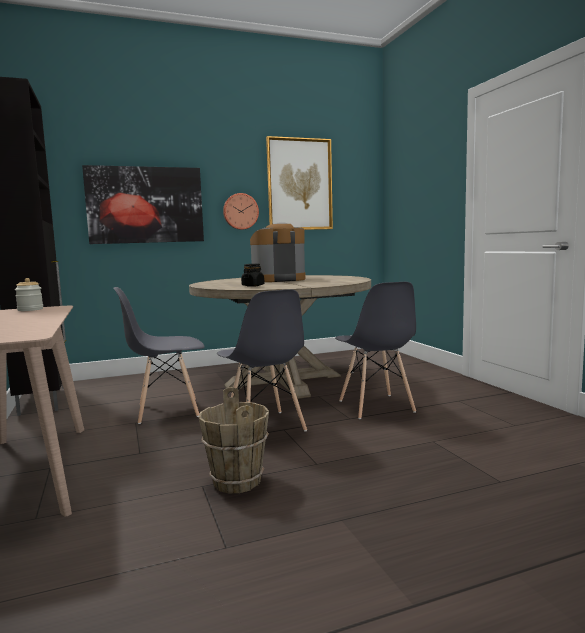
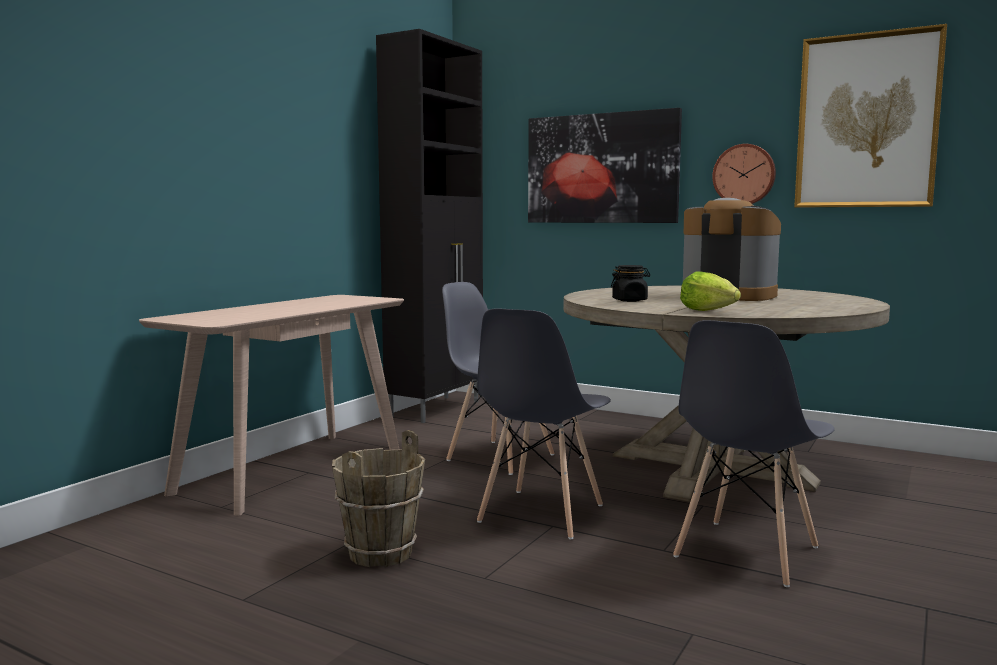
camera: 50 degrees right, 0 degrees up
jar [15,278,43,311] -> none
none -> lettuce [680,271,741,311]

